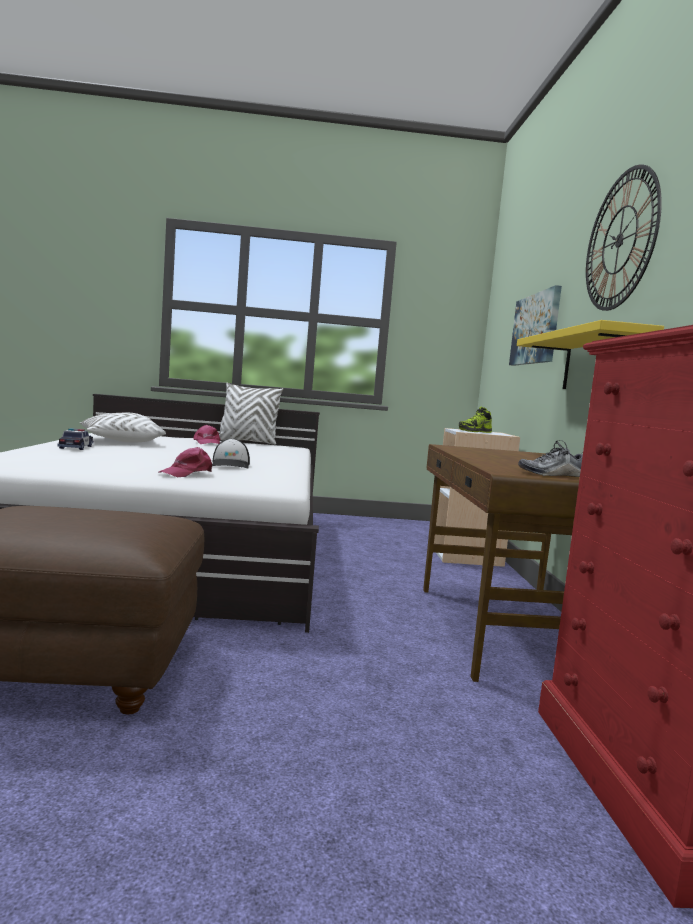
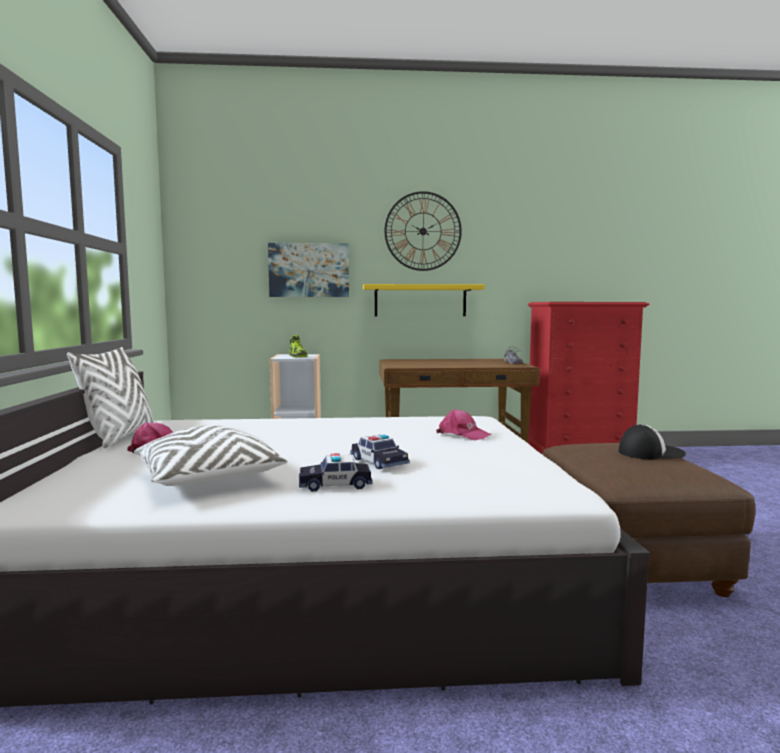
camera: 90 degrees left, 0 degrees up
cap [212,438,250,469] -> cap moved to [619,424,686,459]
none -> toy car [350,435,410,469]

